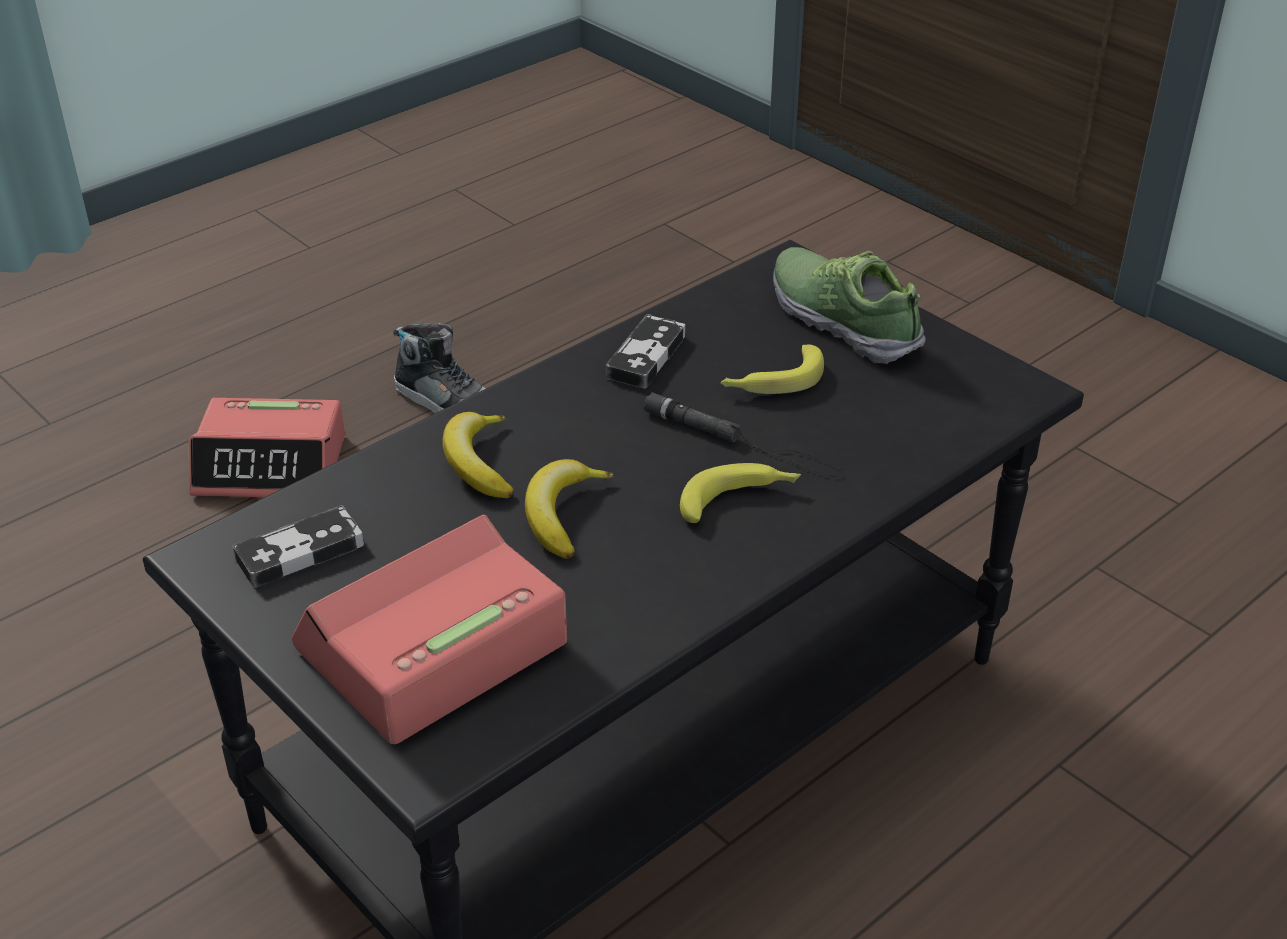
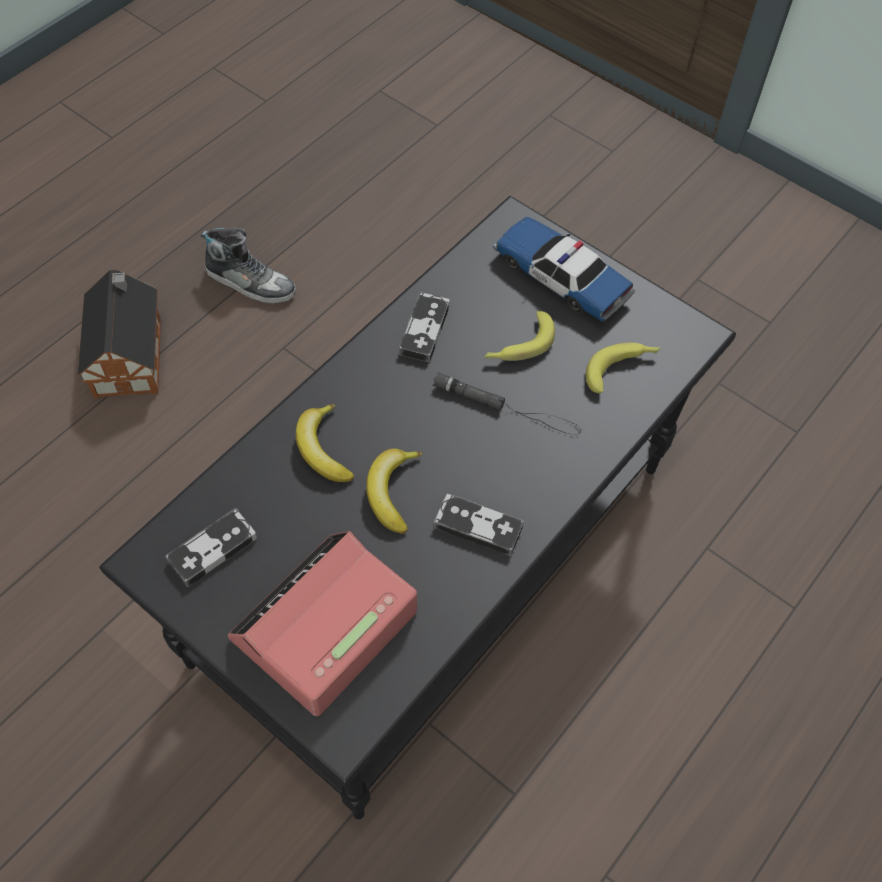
camera: 10 degrees left, 20 degrees up
alarm clock [189,398,345,497] -> toy house [77,269,161,399]
banana [680,463,801,523] -> banana moved to [586,342,661,393]
shoe [773,247,926,364] -> toy car [493,216,635,322]
none -> game controller [434,494,524,556]

